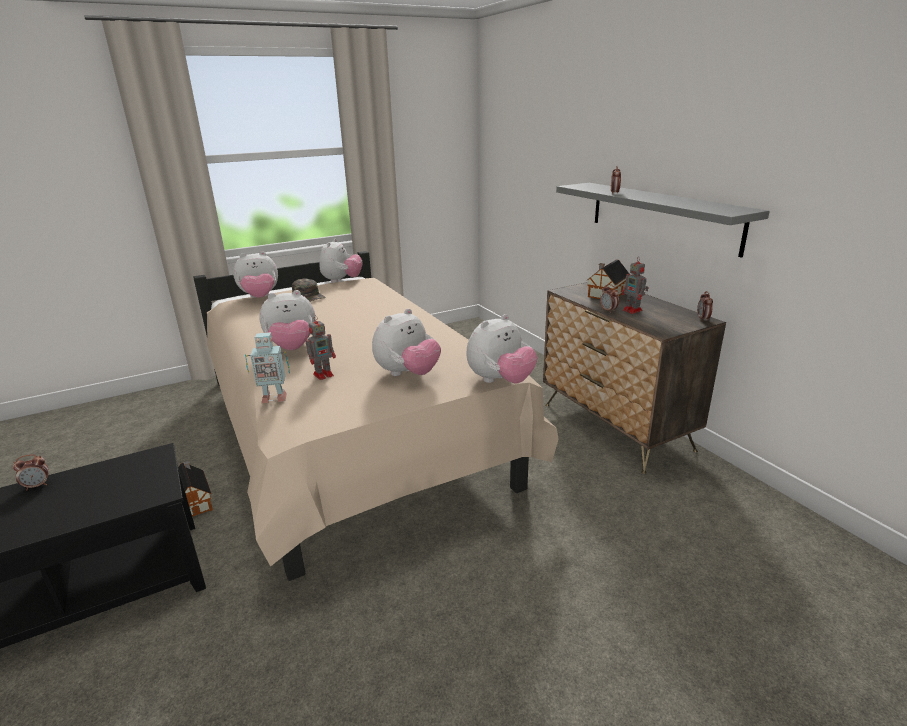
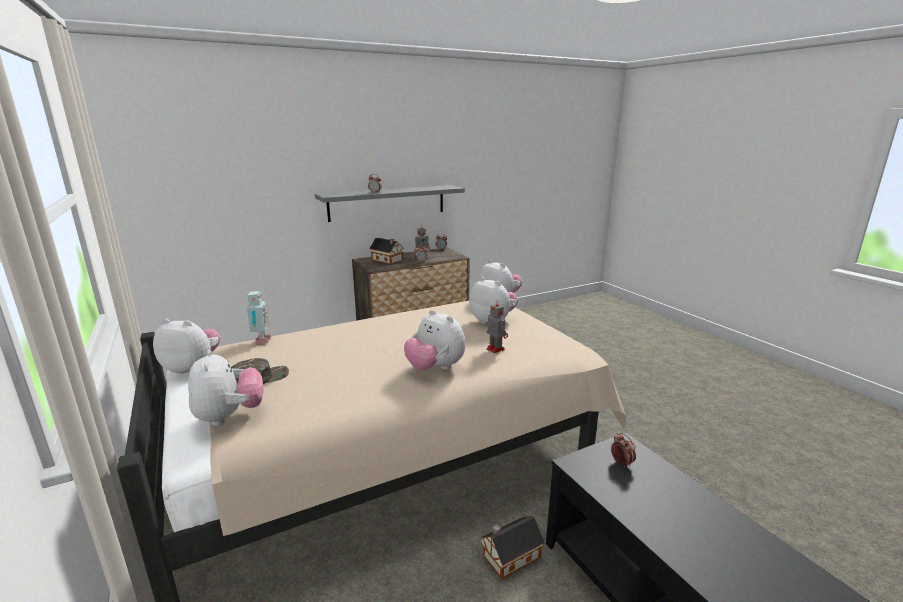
camera: 90 degrees left, 5 degrees down
alarm clock [13,454,49,490] -> alarm clock moved to [611,433,636,468]
toy robot [245,332,290,403] -> toy robot moved to [247,291,271,344]
plush toy [259,290,316,350] -> plush toy turned 150 degrees clockwise [404,310,466,371]

